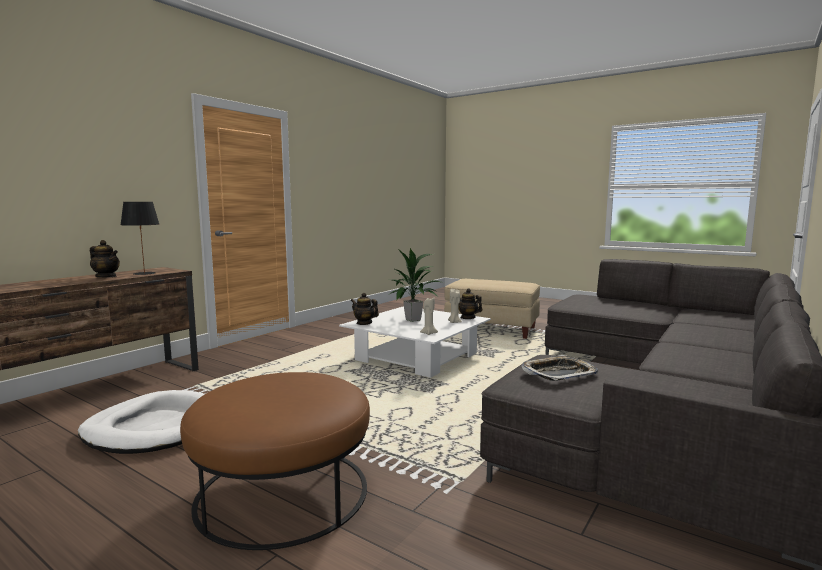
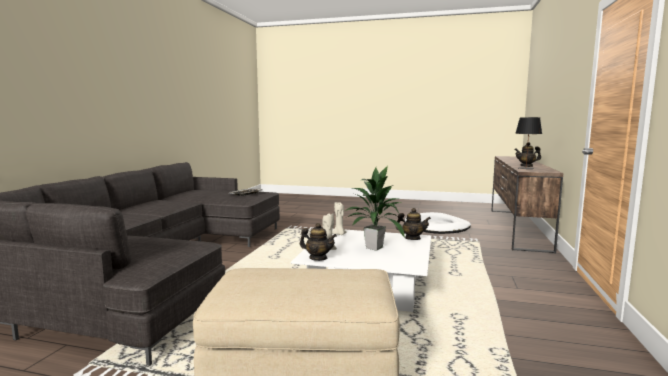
camera: 160 degrees right, 0 degrees up
brown ottoman [180,372,370,550] -> none

